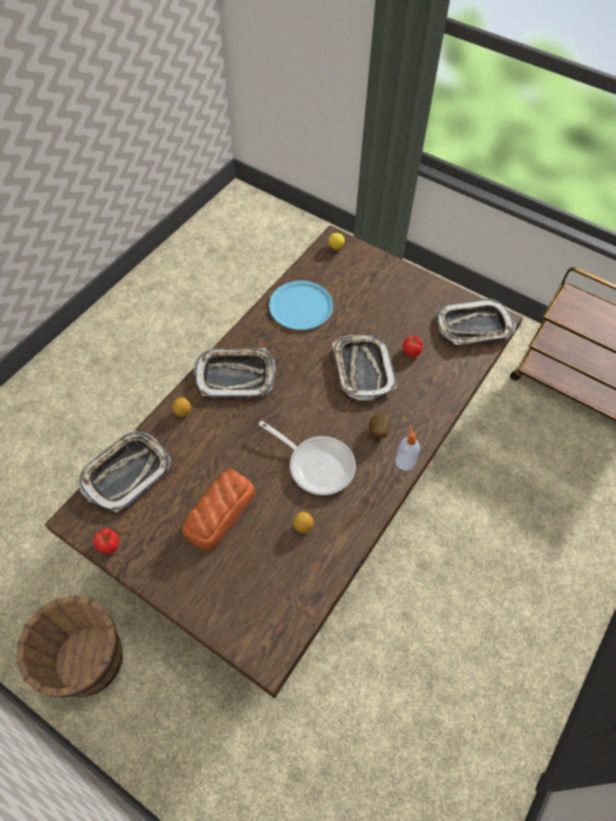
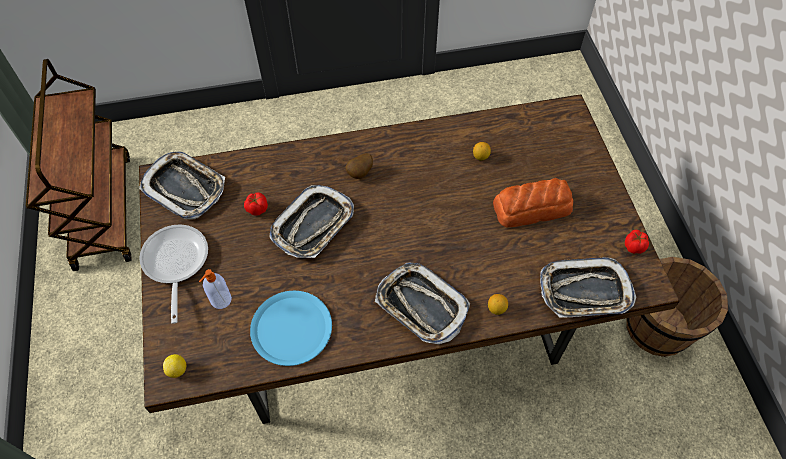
camera: 135 degrees left, 0 degrees up
frying pan [259,421,356,495] -> frying pan moved to [139,224,208,324]
soap dispenser [396,425,420,471] -> soap dispenser moved to [199,269,232,309]

